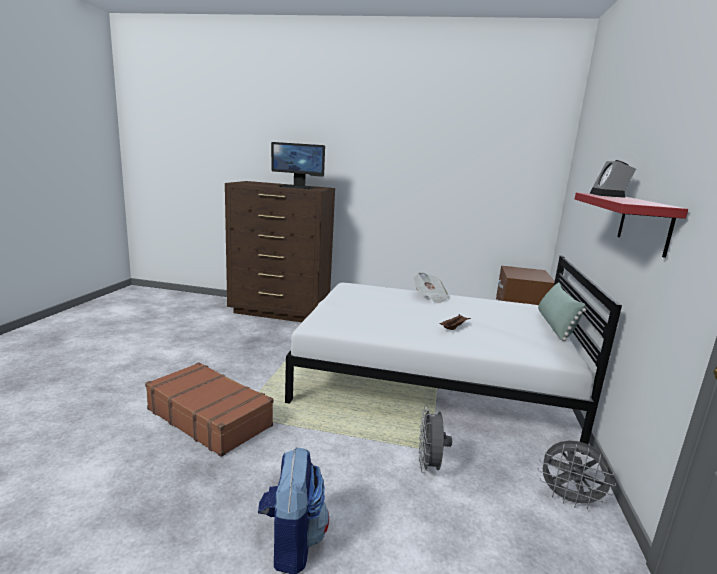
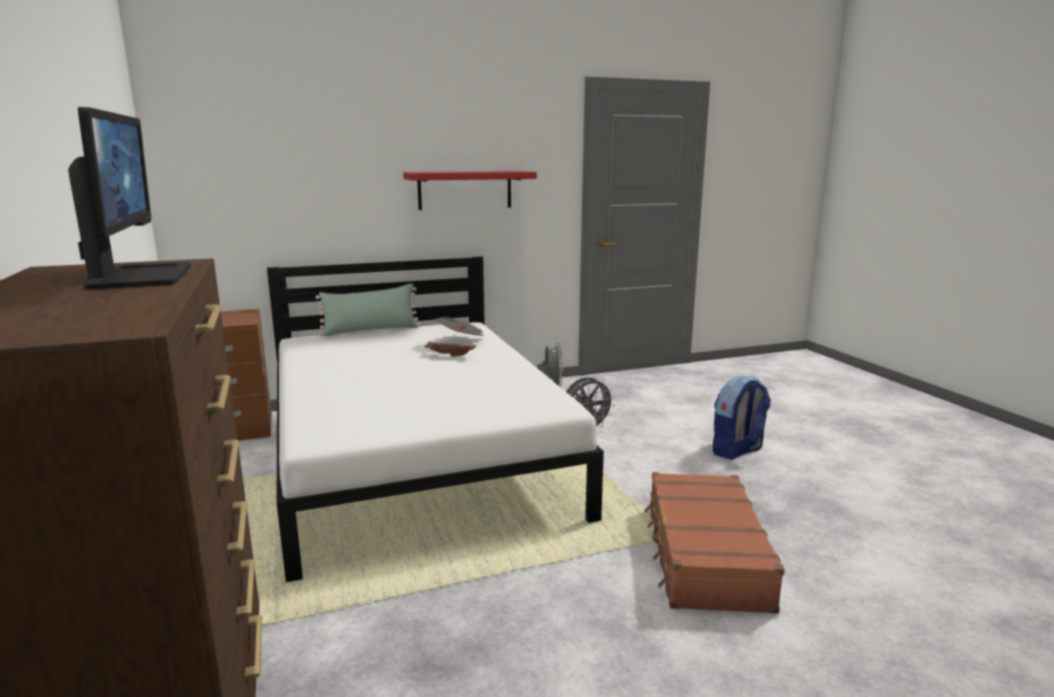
camera: 120 degrees left, 0 degrees up
newspaper [413,272,449,304] -> newspaper moved to [433,317,483,336]
alarm clock [590,160,636,198] -> none

